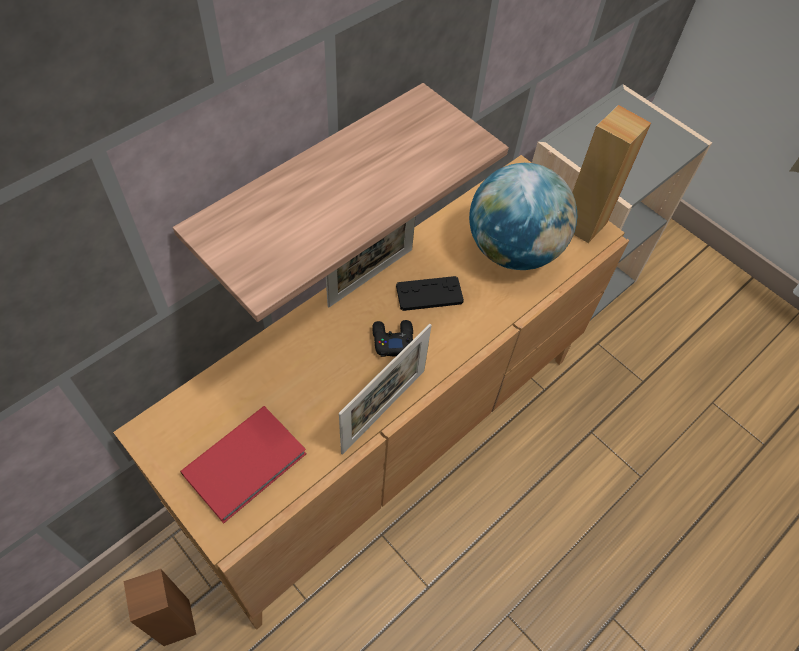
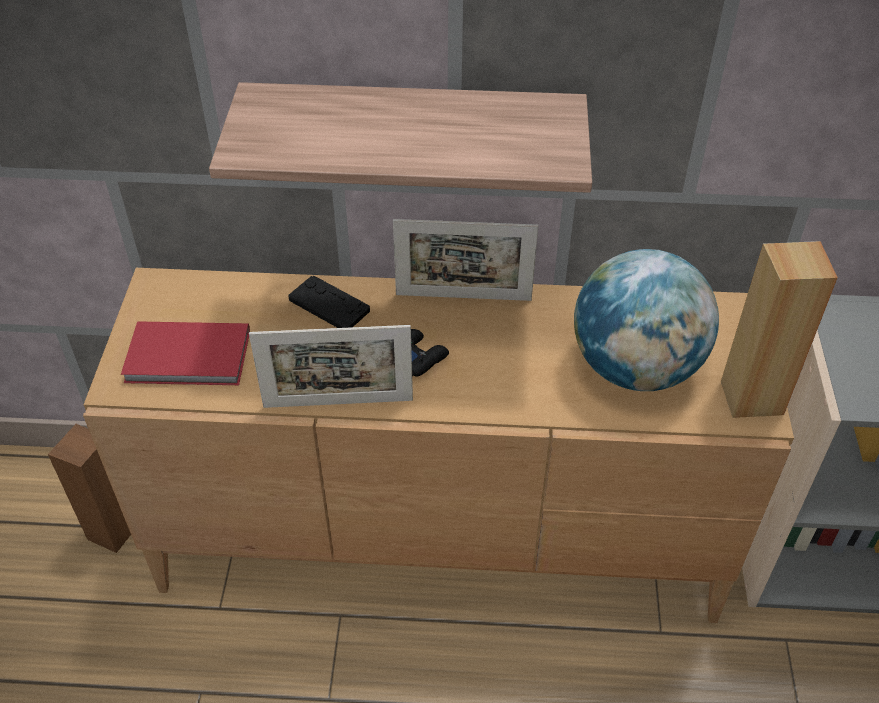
camera: 50 degrees right, 10 degrees down
black game controller [396,276,464,311] -> black game controller moved to [289,276,370,328]

